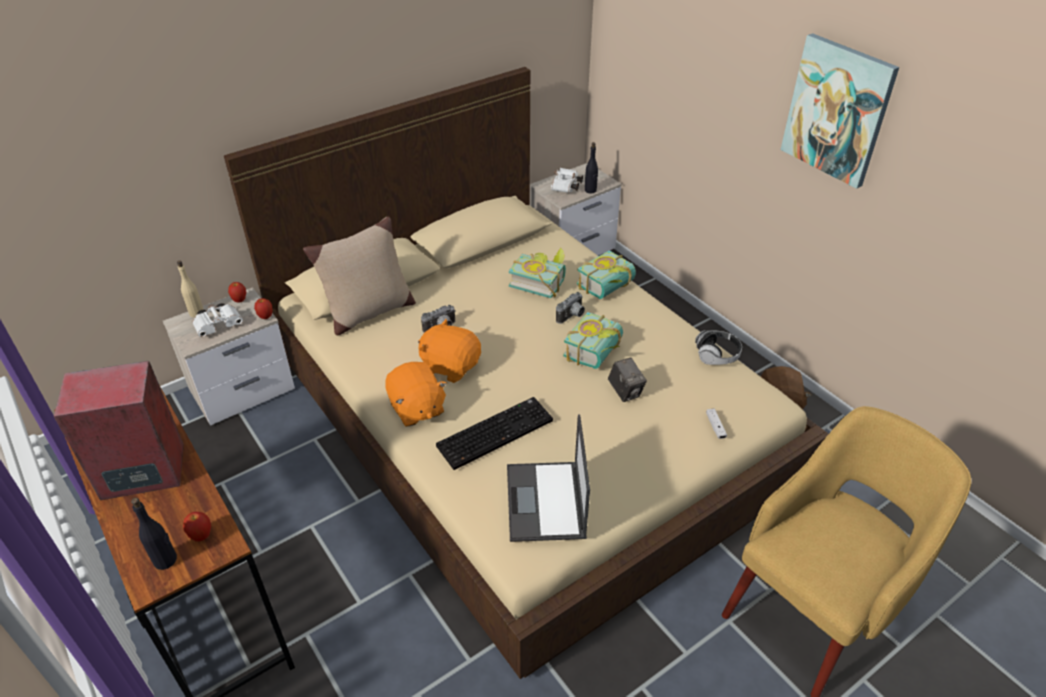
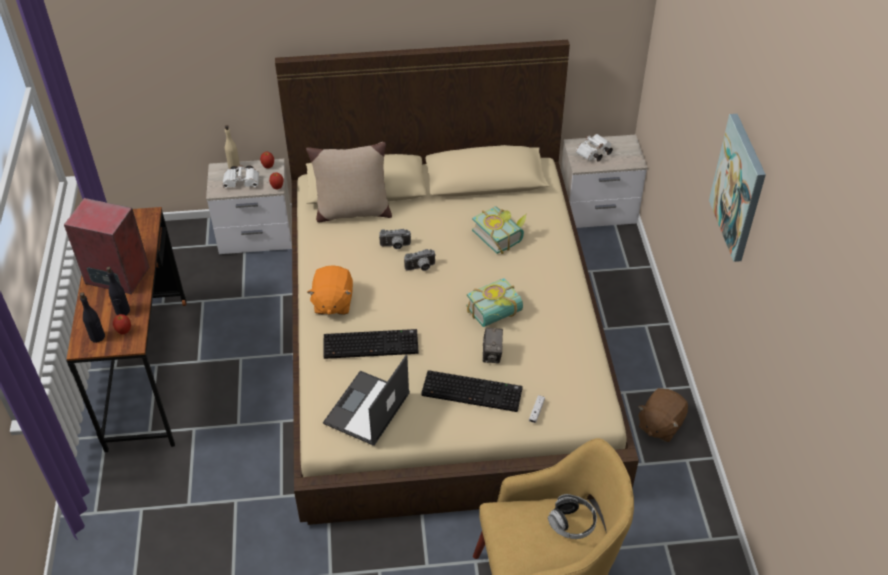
camera: 30 degrees right, 5 degrees up
orange plush toy [418,319,481,383] -> none
camera [556,292,585,324] -> camera moved to [404,249,436,271]
book [577,250,636,299] -> none
black bottle [585,142,598,194] -> black bottle moved to [106,267,130,315]
headphones [695,330,742,365] -> headphones moved to [548,494,597,539]
none -> keyboard [421,370,523,412]

